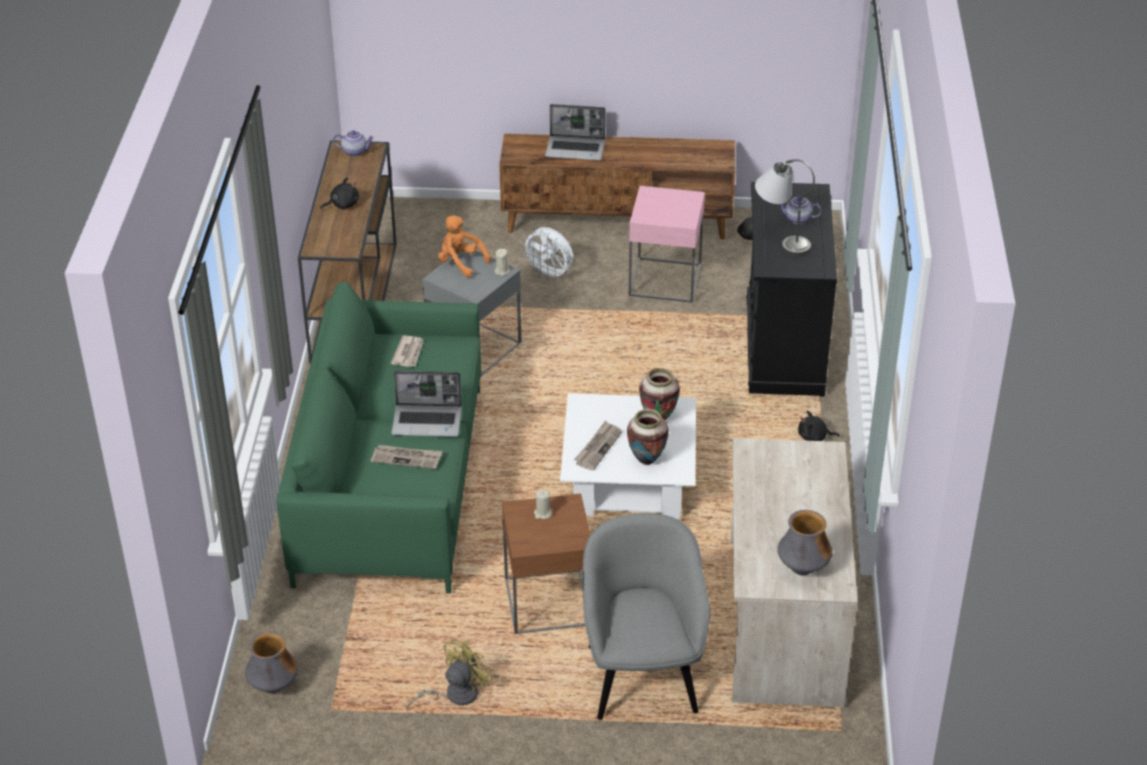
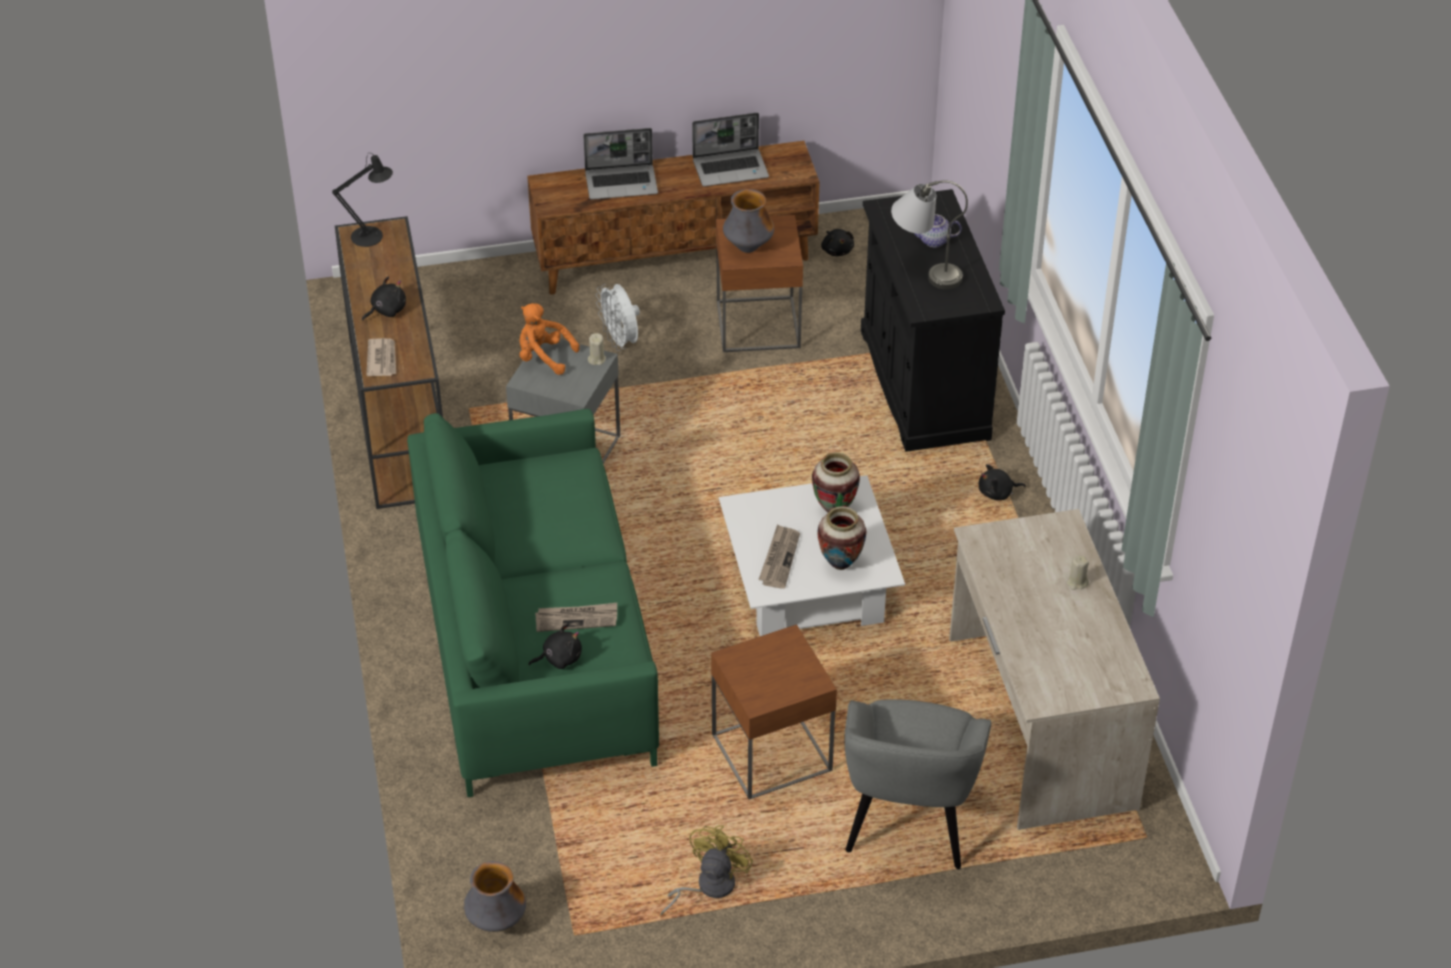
camera: 15 degrees left, 5 degrees up
teapot [333,130,375,157] -> black table lamp [332,153,393,247]
newspaper [391,335,424,367] -> newspaper moved to [366,338,396,376]
laptop [391,371,462,437] -> laptop moved to [692,113,769,187]
white fan [521,227,573,281] -> white fan turned 45 degrees clockwise [596,284,640,351]
beige candle [534,489,552,519] -> beige candle moved to [1067,555,1089,590]
grey armchair [583,513,710,720] -> grey armchair turned 150 degrees counterclockwise [844,699,991,870]
pink side table [628,186,705,303] -> brown side table [716,215,803,352]
vase [777,510,833,575] -> vase moved to [723,189,774,253]
none -> black plush toy [528,624,582,669]

